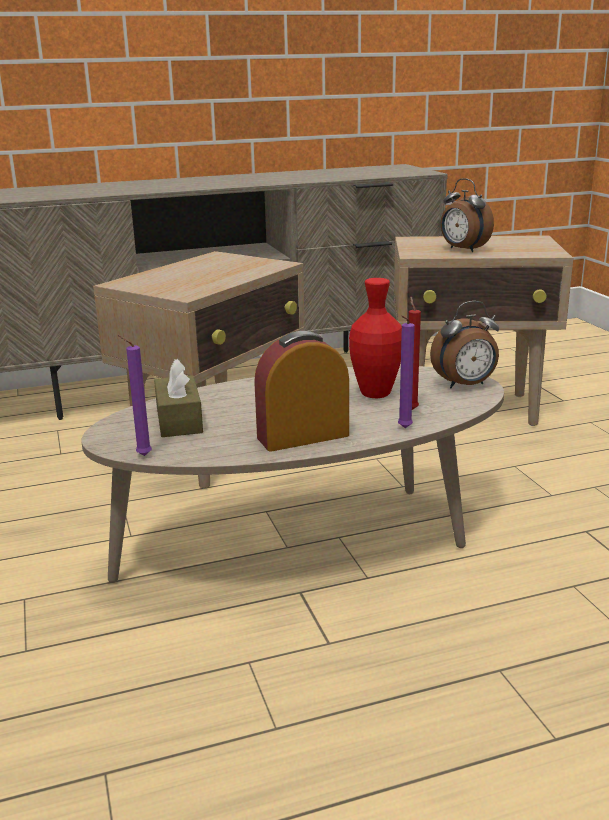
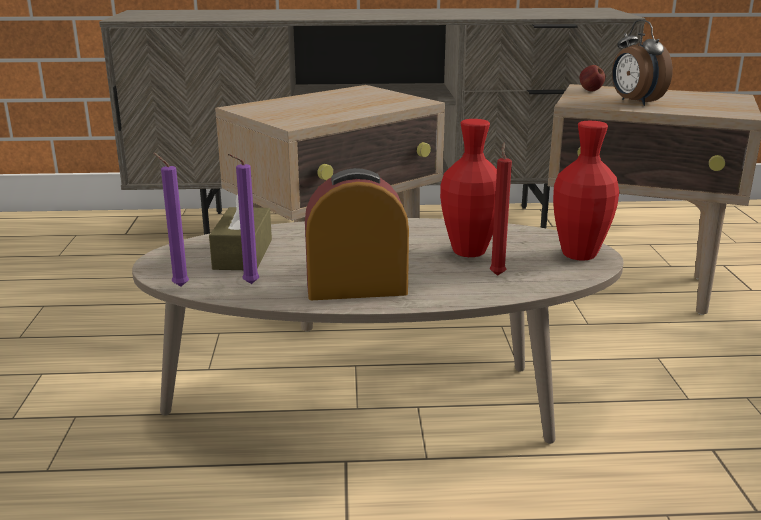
camera: 15 degrees right, 0 degrees up
purple candle [398,315,415,428] -> purple candle moved to [228,154,259,284]
alarm clock [430,301,499,388] -> red vase [553,121,619,261]
none -> apple [579,65,606,91]

